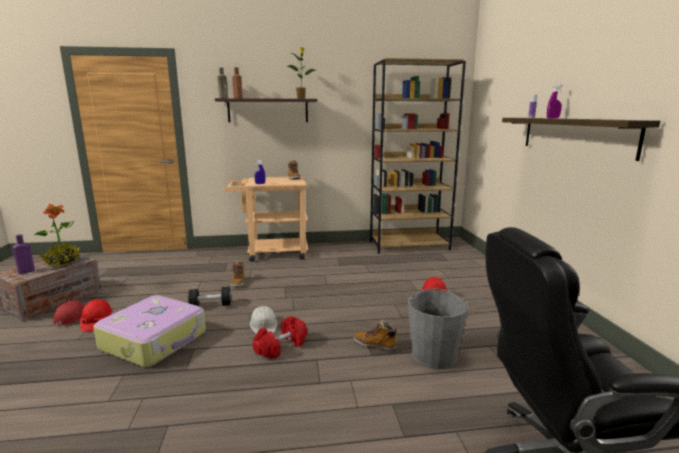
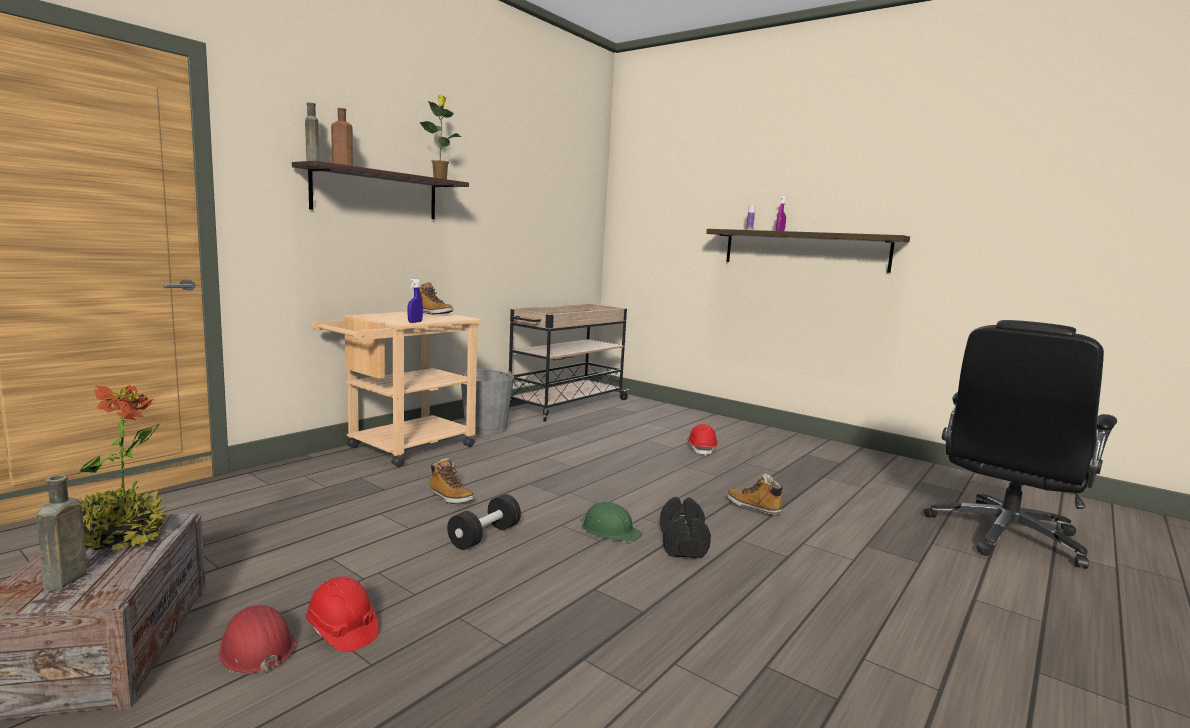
camera: 45 degrees left, 5 degrees down
purple bottle [12,234,35,274] -> brown bottle [37,475,87,590]
suitcase [93,295,206,367] -> none
white hard hat [249,306,278,334] -> green hard hat [580,502,643,542]
red dumbbell [253,316,307,359] -> black dumbbell [660,497,711,558]
boot [354,320,398,351] -> boot turned 60 degrees clockwise [727,474,784,515]
brown bookcase [370,58,466,254] -> beige cart [509,304,629,422]
grey bucket [408,288,469,369] -> grey bucket moved to [461,369,514,435]

